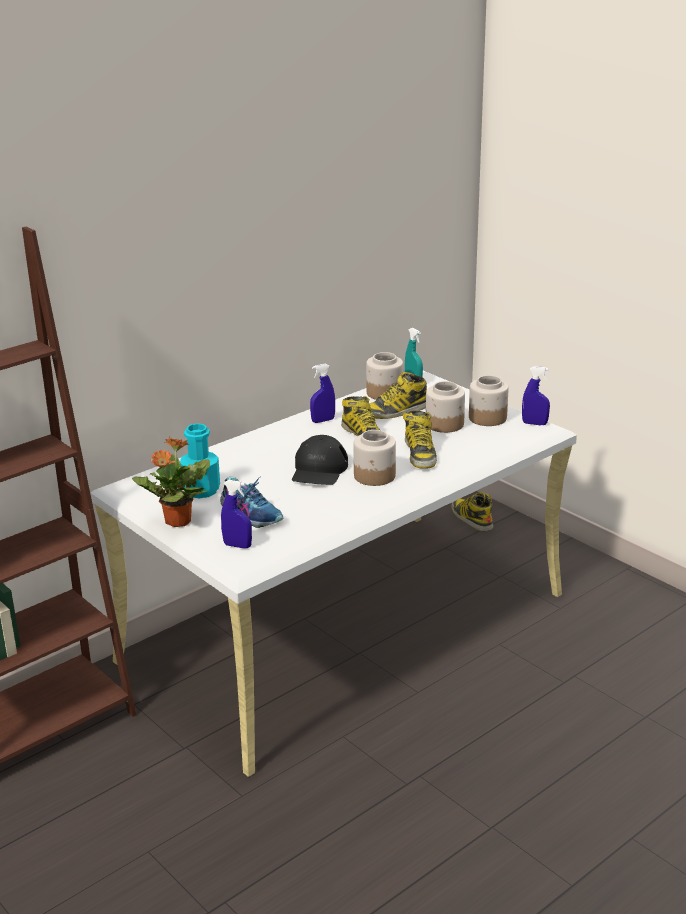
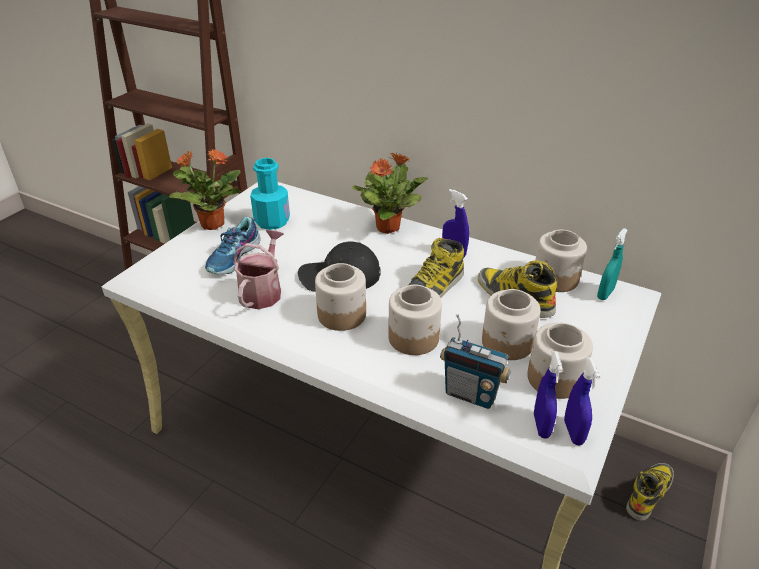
camera: 70 degrees right, 10 degrees up
blue spray bottle [221,480,252,549] -> blue spray bottle moved to [534,351,563,439]
boot [403,411,437,469] -> jar [388,285,442,355]
none -> watering can [233,230,284,309]
none -> potted plant [352,153,428,234]
none -> radio [440,314,511,409]

